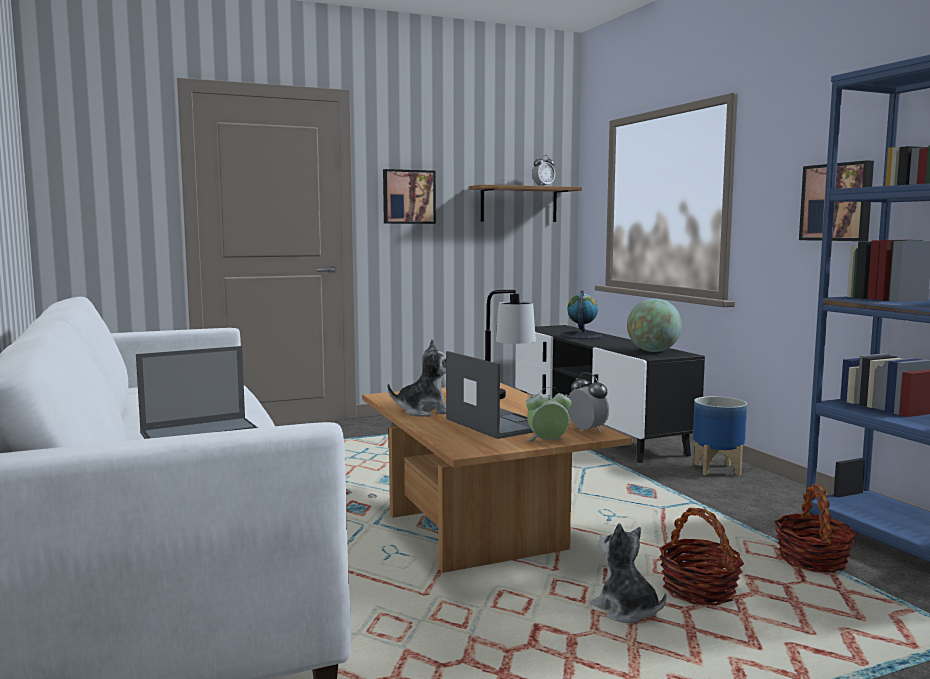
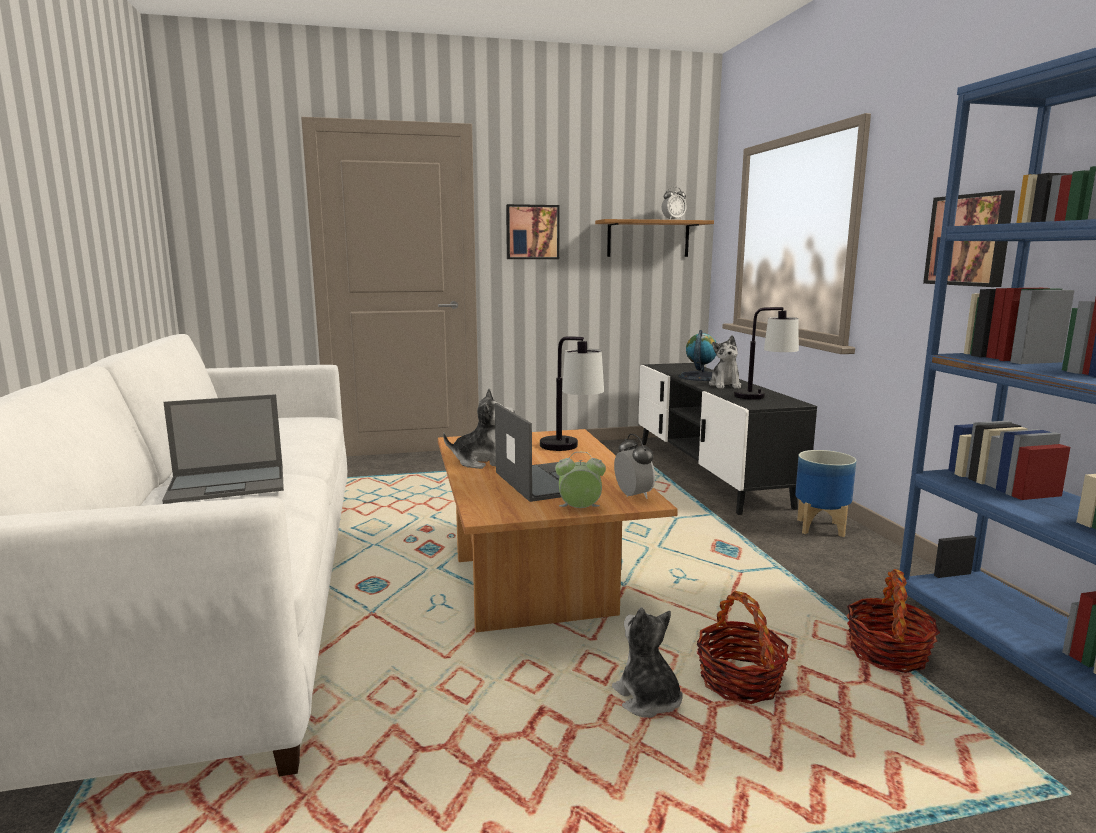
camera: 10 degrees right, 5 degrees up
globe [627,299,682,352] -> table lamp [733,307,799,400]
none -> plush toy [709,335,741,389]

